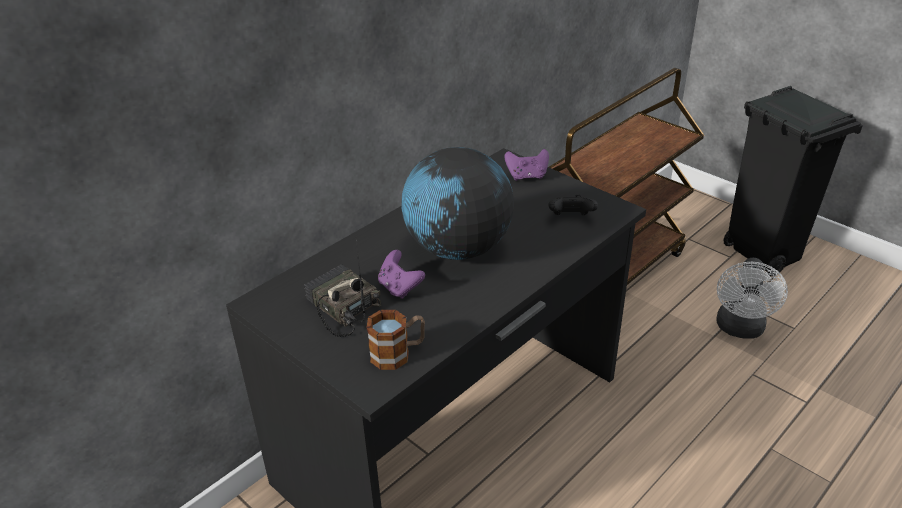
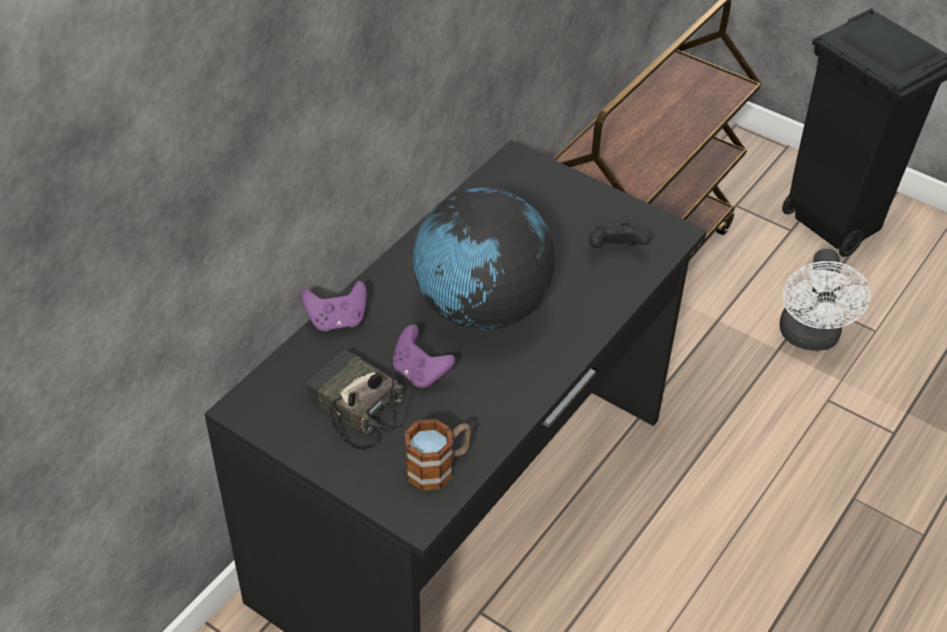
camera: 10 degrees left, 10 degrees up
purple game controller [504,149,549,181] -> purple game controller moved to [301,281,367,331]

